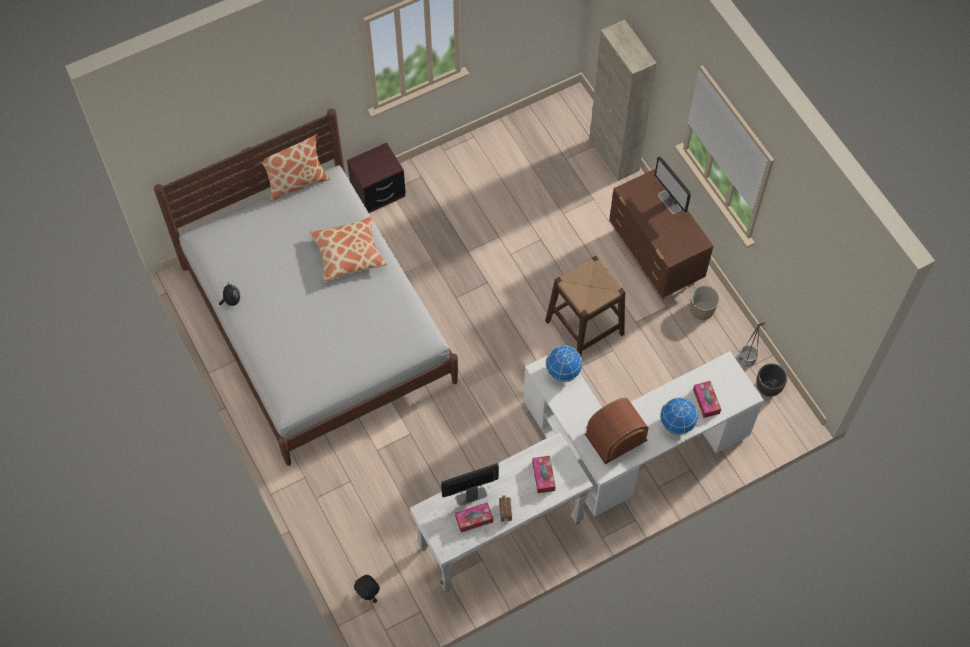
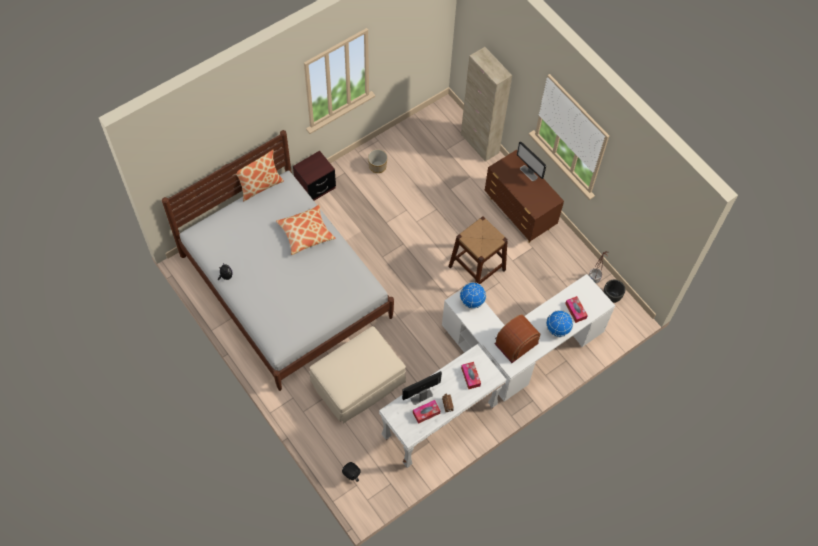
camera: 10 degrees left, 0 degrees up
planter [690,286,720,320] -> planter moved to [368,149,388,173]
none -> beige ottoman [309,326,406,424]

